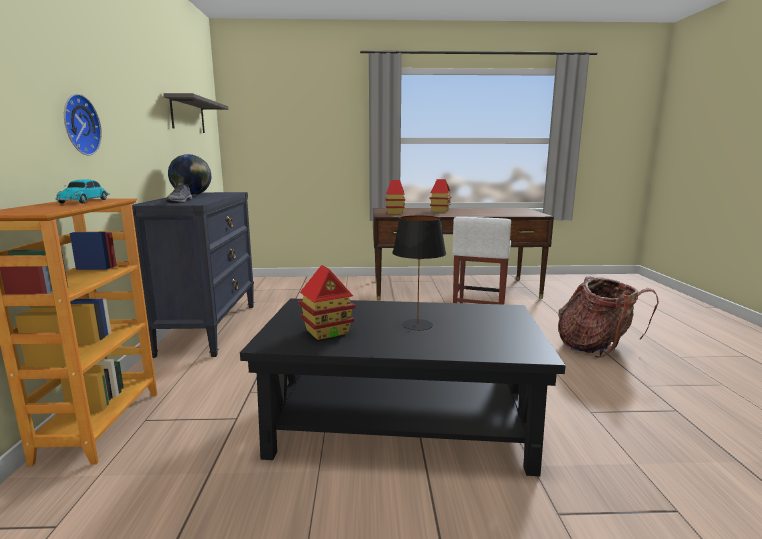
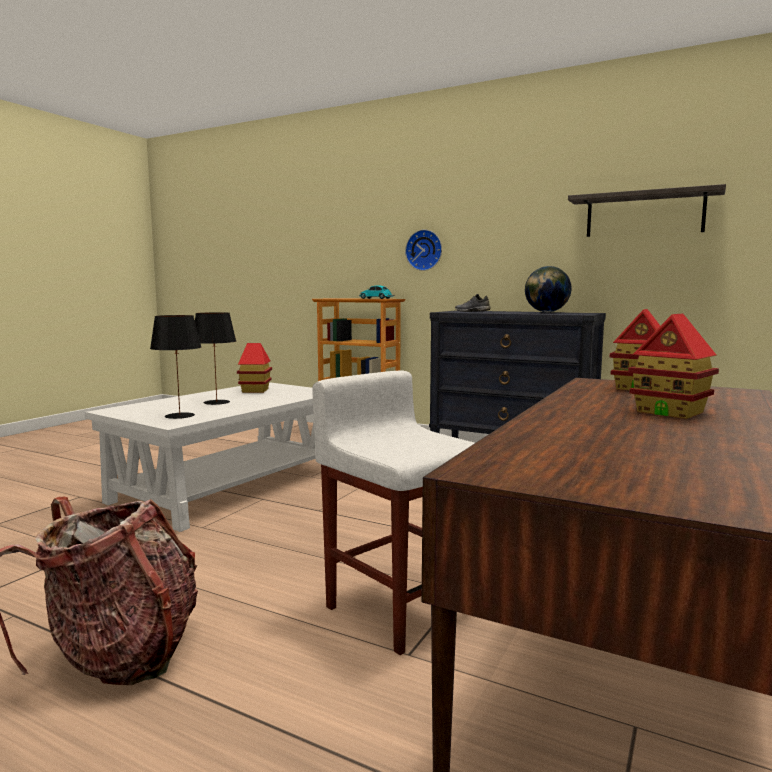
camera: 120 degrees right, 5 degrees down
black coffee table [240,298,566,476] -> white coffee table [85,382,316,532]
none -> black table lamp [150,315,201,419]

